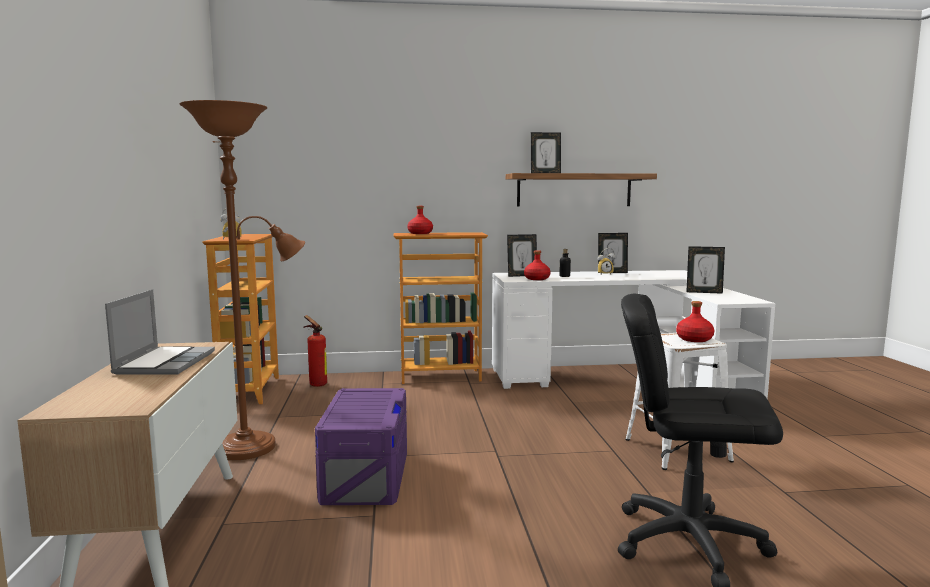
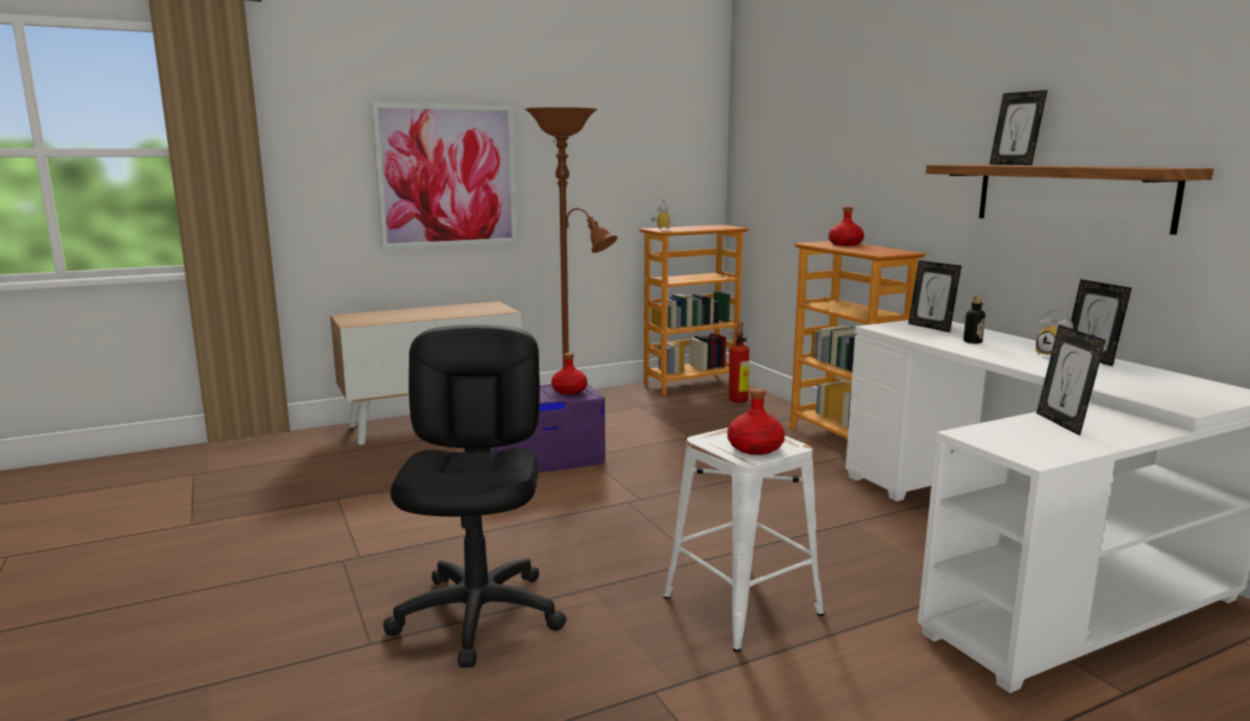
camera: 70 degrees right, 5 degrees up
laptop [105,289,215,375] -> none
red bottle [524,250,550,280] -> red bottle moved to [551,353,587,395]
none -> picture [371,102,517,249]

